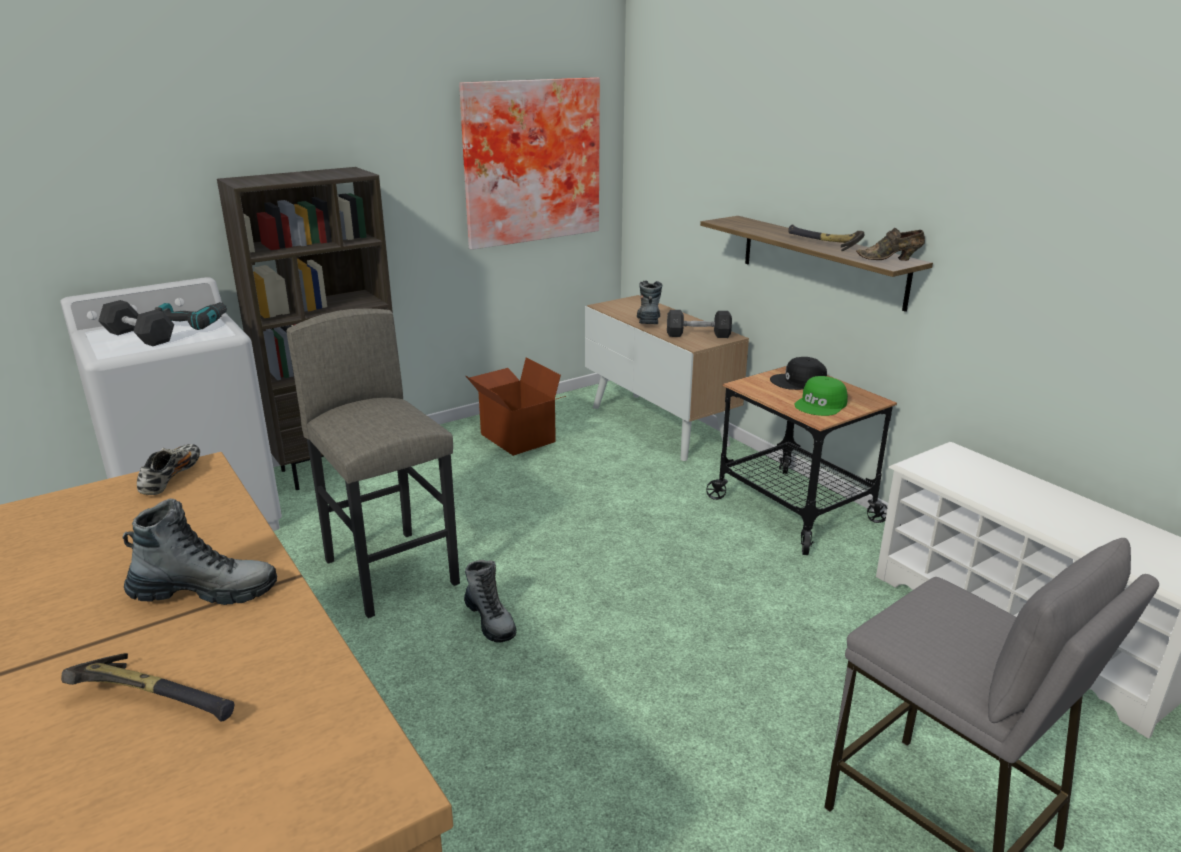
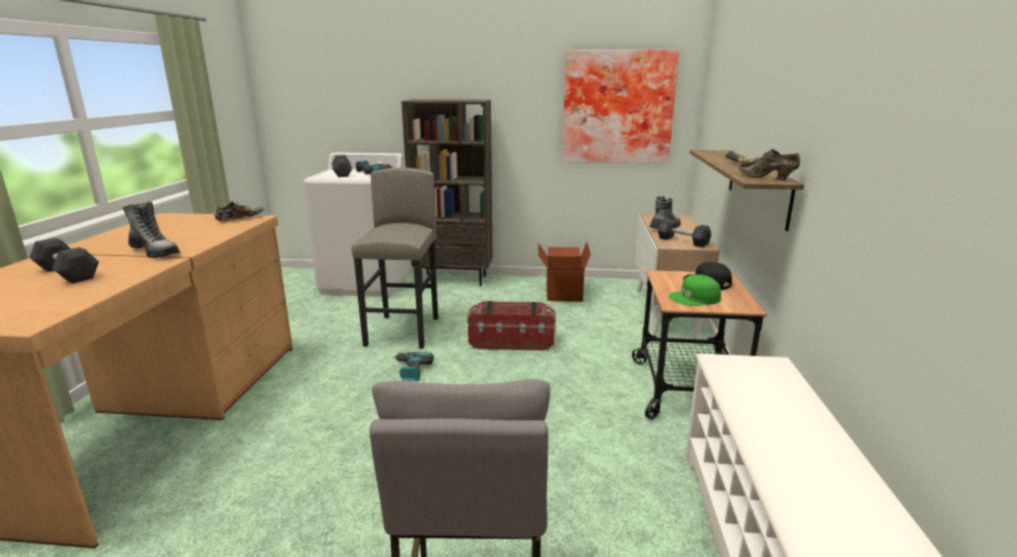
camera: 40 degrees right, 5 degrees down
hammer [61,653,235,722] -> grey dumbbell [29,238,99,283]
boot [464,560,517,643] -> power drill [393,352,434,381]
none -> storage box [467,301,556,351]

